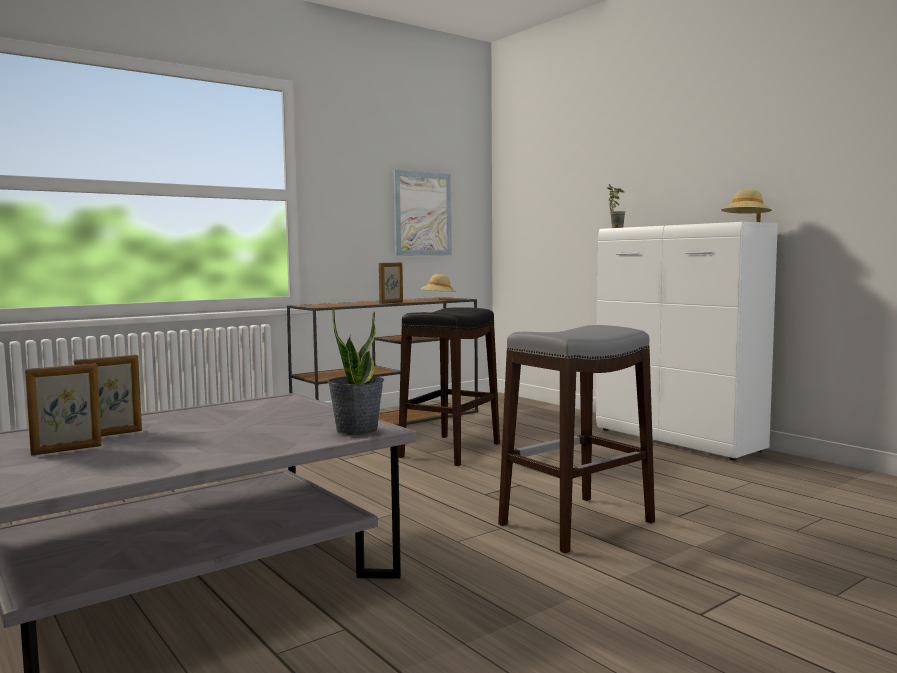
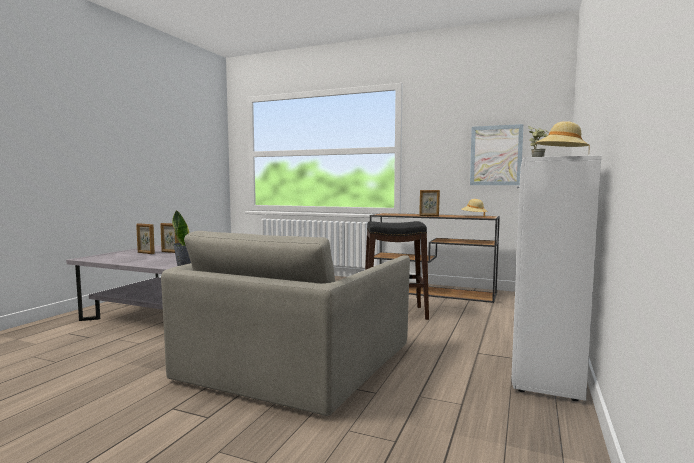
camera: 60 degrees right, 0 degrees up
grey stool [498,325,655,554] -> grey armchair [161,231,410,416]

